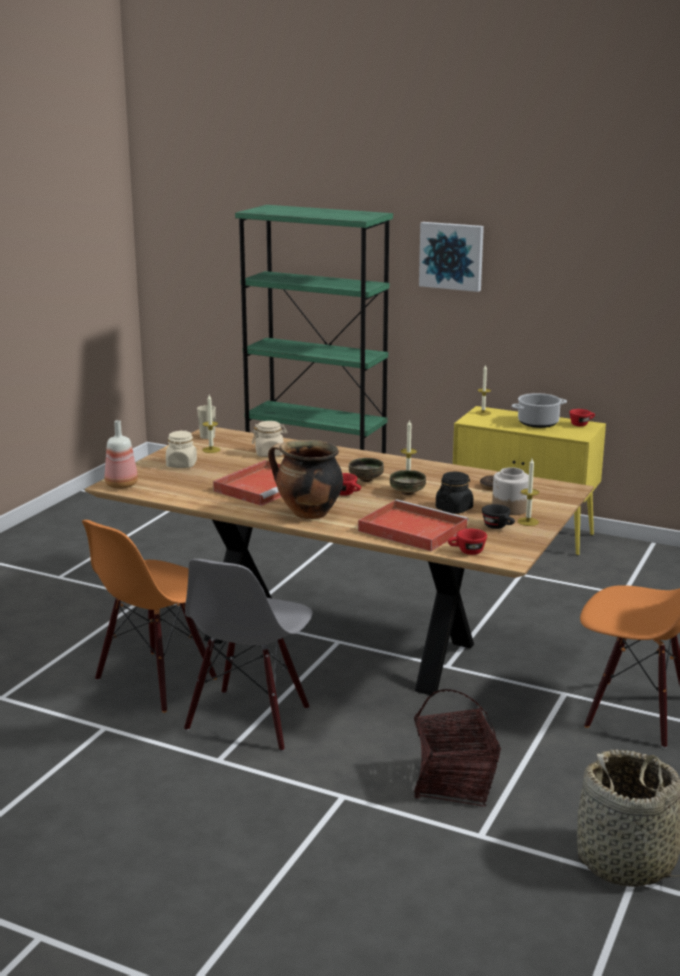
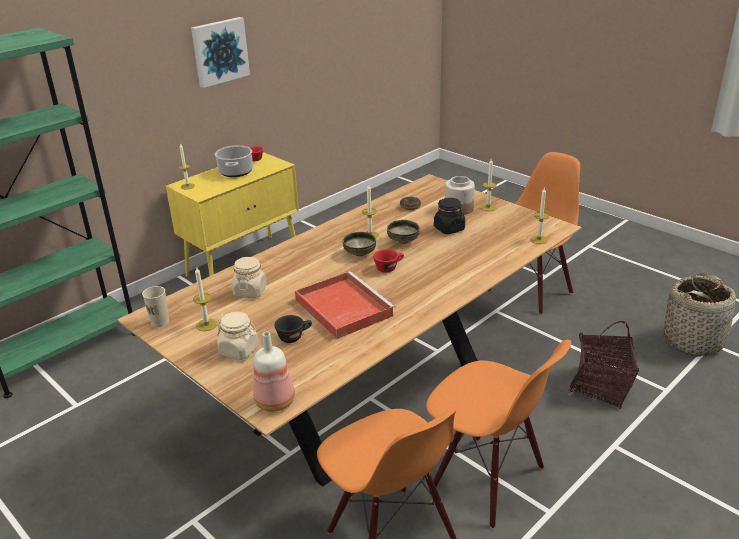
camera: 70 degrees left, 10 degrees up
grey chair [184,559,312,751] -> orange chair [426,340,571,529]
cooking pot [268,440,343,519] -> none
red tray [358,499,469,551] -> none
picture [419,222,484,292] -> picture moved to [191,17,250,88]
red cup [448,529,487,555] -> candle [530,187,549,244]
black cup [482,504,515,529] -> black cup moved to [274,315,312,343]

